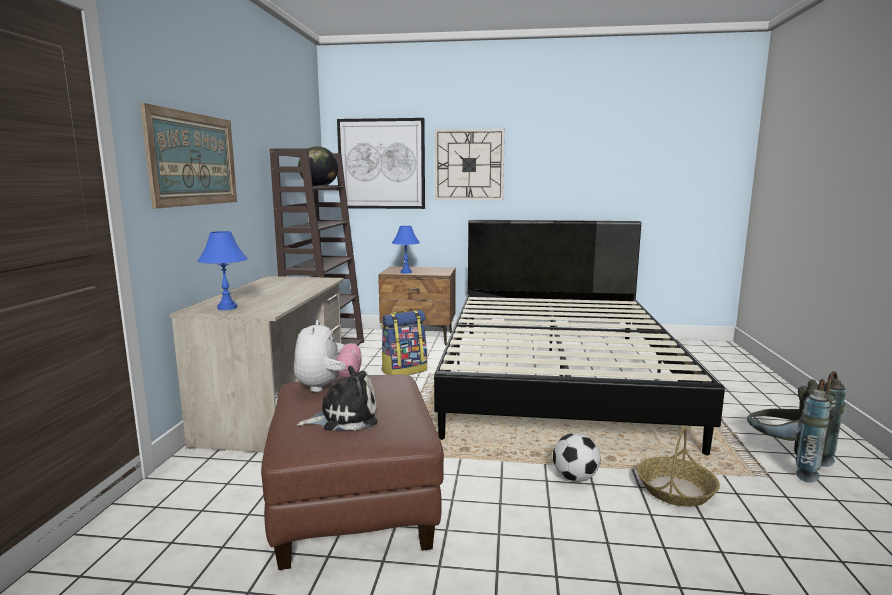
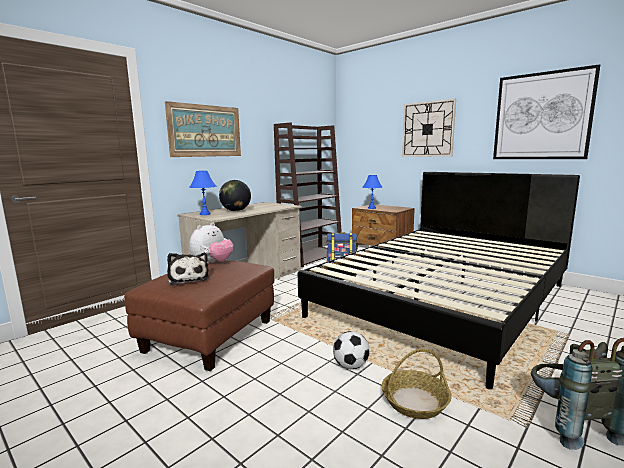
camera: 35 degrees right, 0 degrees up
plush toy [297,366,378,430] -> plush toy turned 45 degrees clockwise [167,253,209,286]
globe [298,146,339,187] -> globe moved to [219,180,251,211]
picture [337,118,425,209] -> picture moved to [493,64,600,159]

